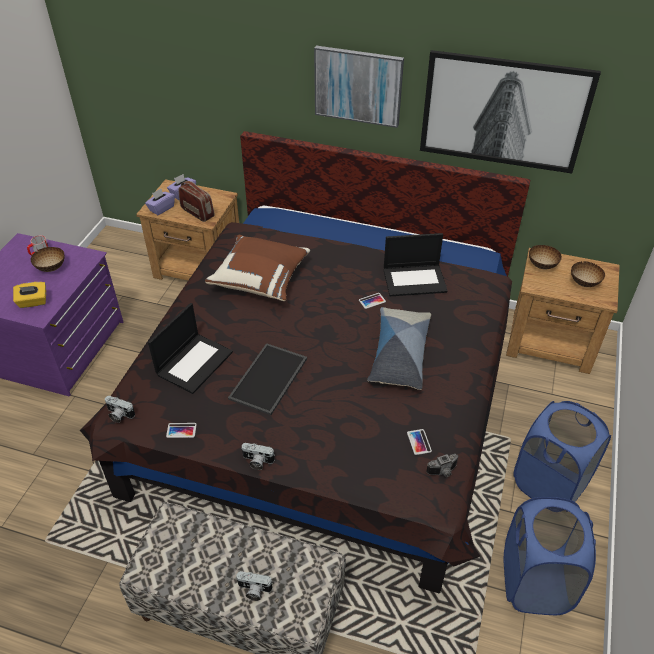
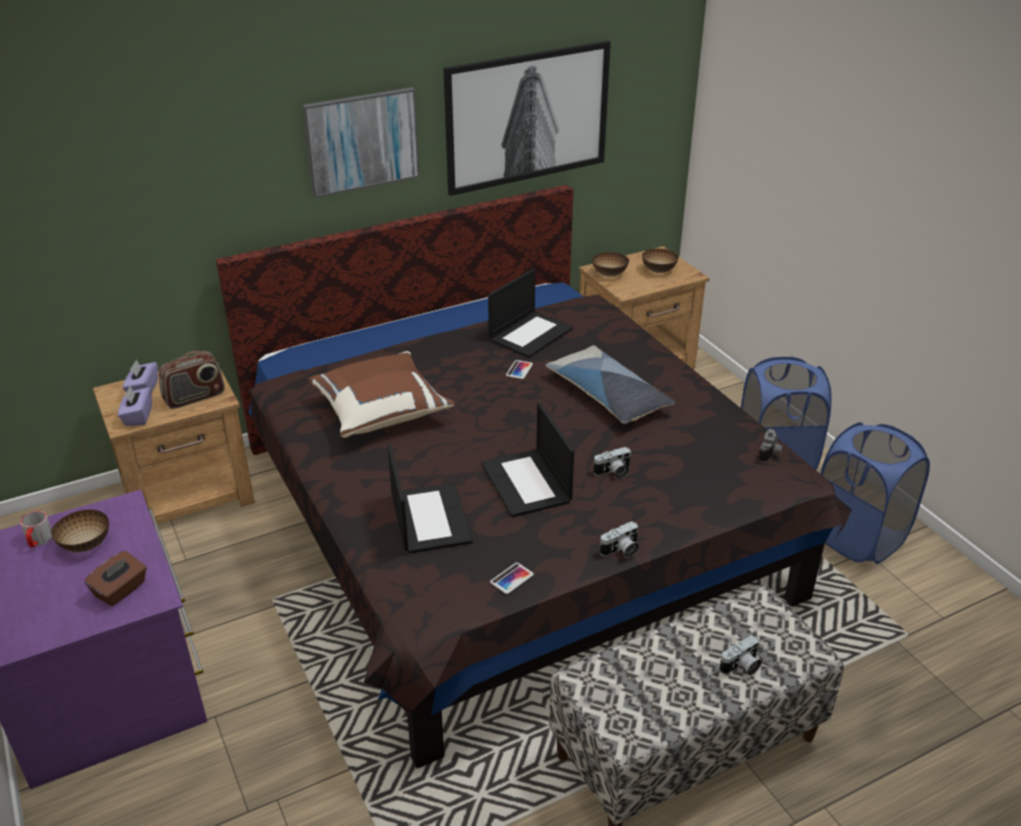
camera: 45 degrees left, 10 degrees down
yellow tissue box [13,282,46,308] -> brown tissue box [84,551,147,606]
camera [105,396,135,423] -> camera moved to [593,447,631,479]
radio [178,181,214,222] -> radio turned 150 degrees clockwise [159,351,225,409]
tray [228,343,307,415] -> laptop [482,402,574,517]
phone [407,429,432,455] -> none

